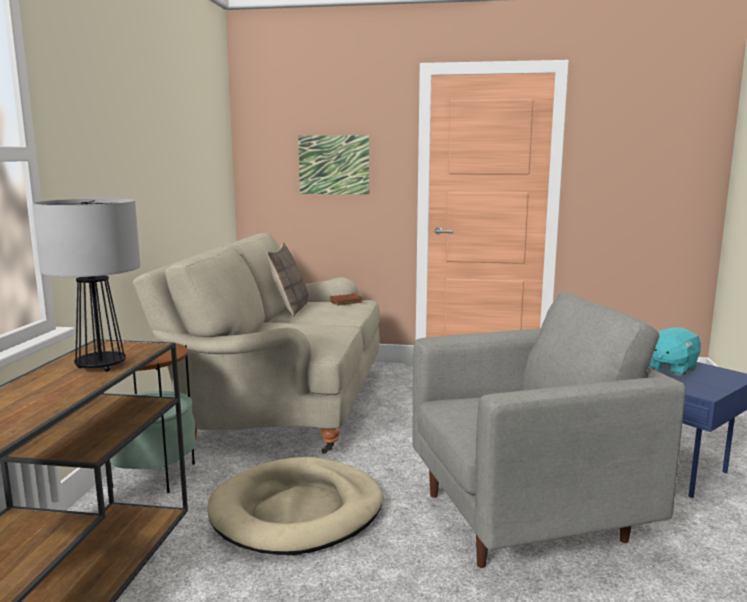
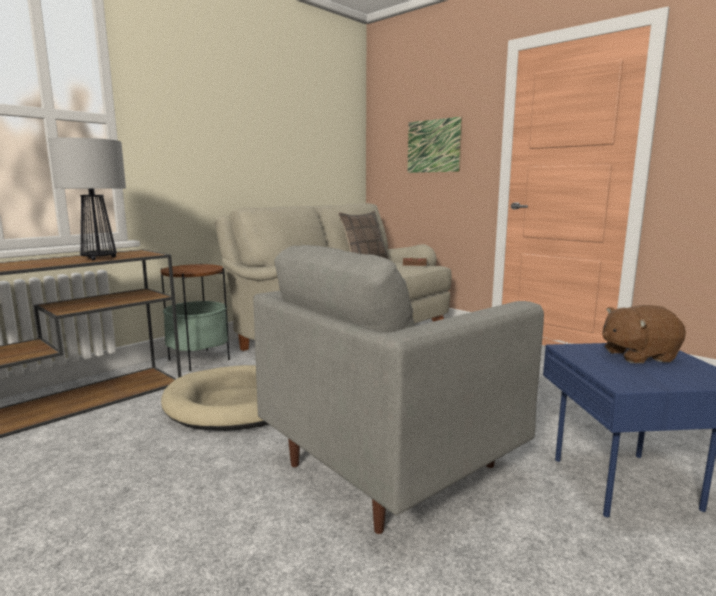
camera: 35 degrees right, 0 degrees up
grey armchair [412,292,686,568] -> grey armchair turned 120 degrees clockwise [253,245,544,534]
turquoise plush toy [648,327,701,376] -> brown plush toy [602,305,686,363]

